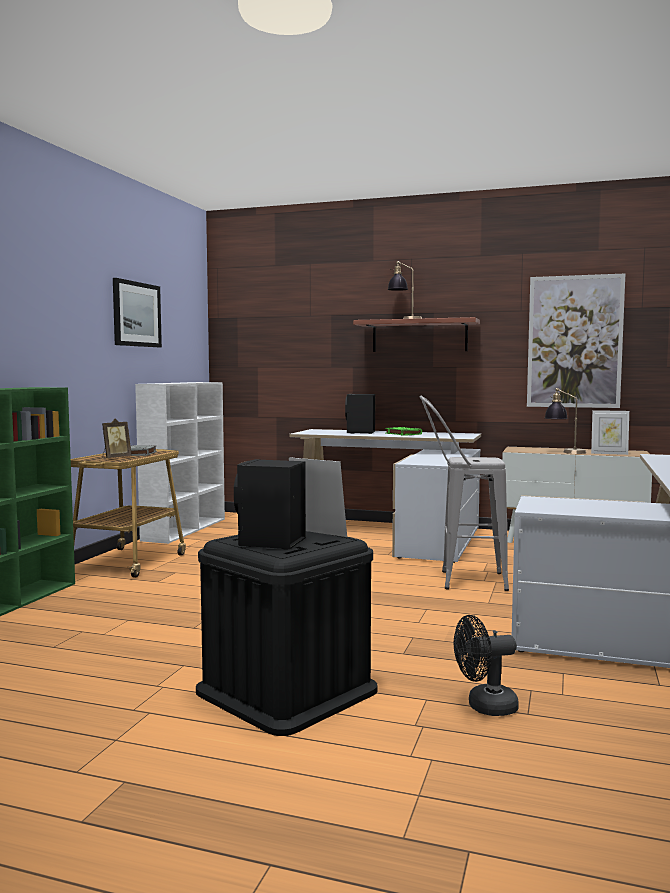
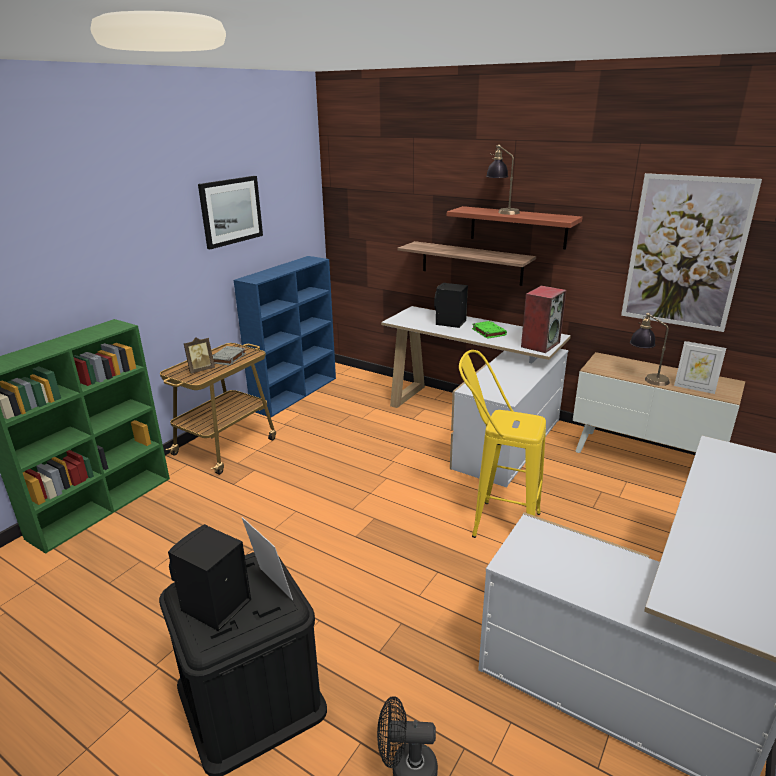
camera: 15 degrees right, 20 degrees up
white bookcase [135,382,225,544] -> blue bookcase [234,256,336,417]
grey stool [420,396,509,591] -> yellow stool [459,350,546,538]
none -> shelf [397,241,536,286]
none -> speaker [521,286,566,353]

